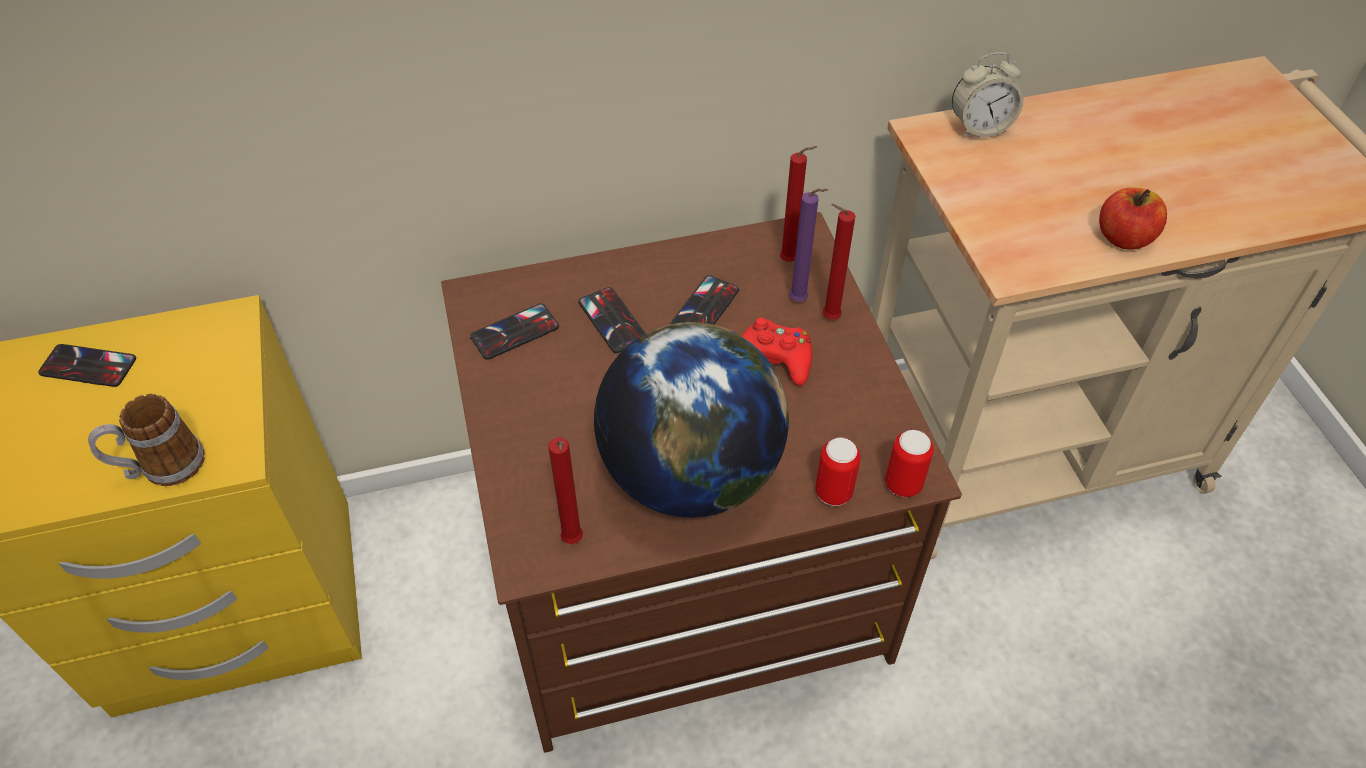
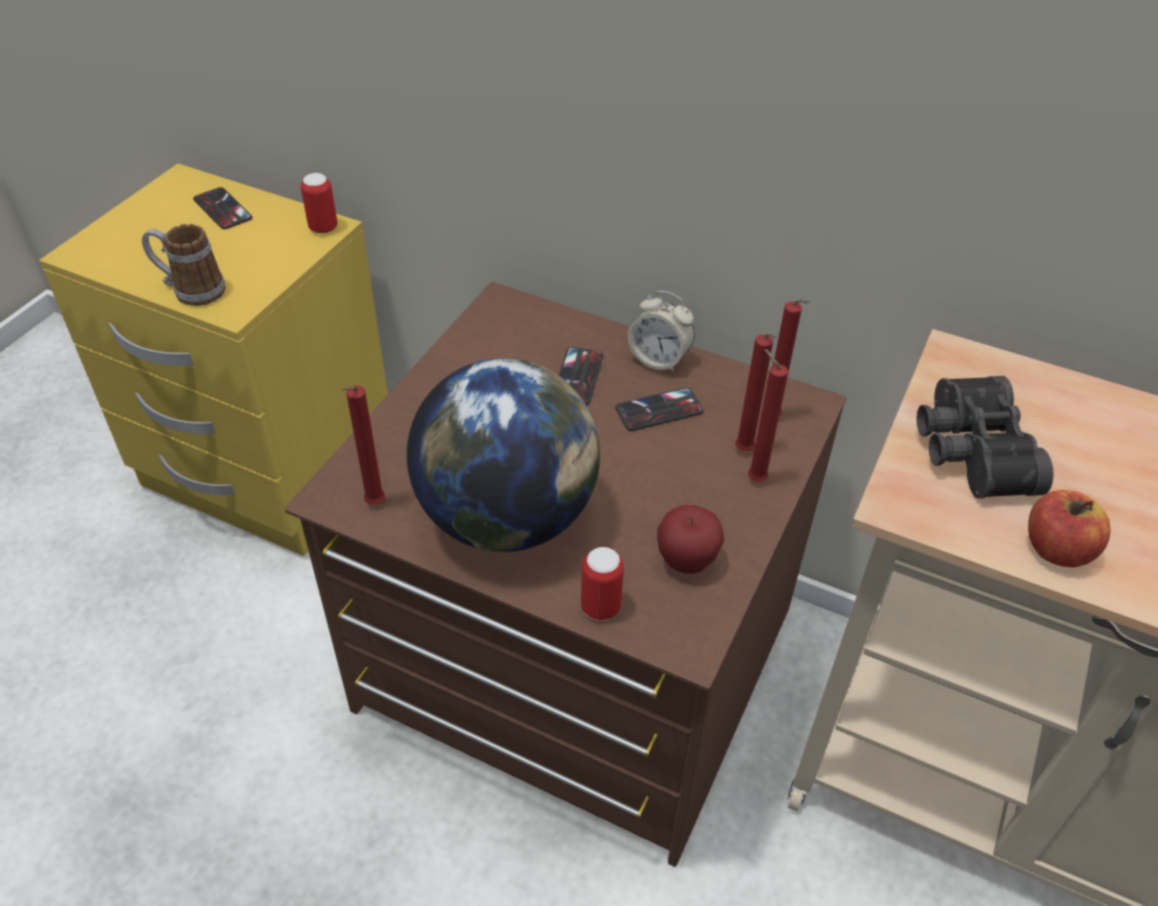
camera: 40 degrees right, 5 degrees down
phone [470,303,559,360] -> none
red game controller [742,318,812,386] -> none
purple candle [789,189,828,302] -> red candle [735,334,777,451]
can [885,430,934,497] -> can moved to [301,173,338,234]
alarm clock [952,52,1023,138] -> alarm clock moved to [628,291,695,373]
none -> apple [657,505,724,574]
none -> black binoculars [916,376,1053,499]

